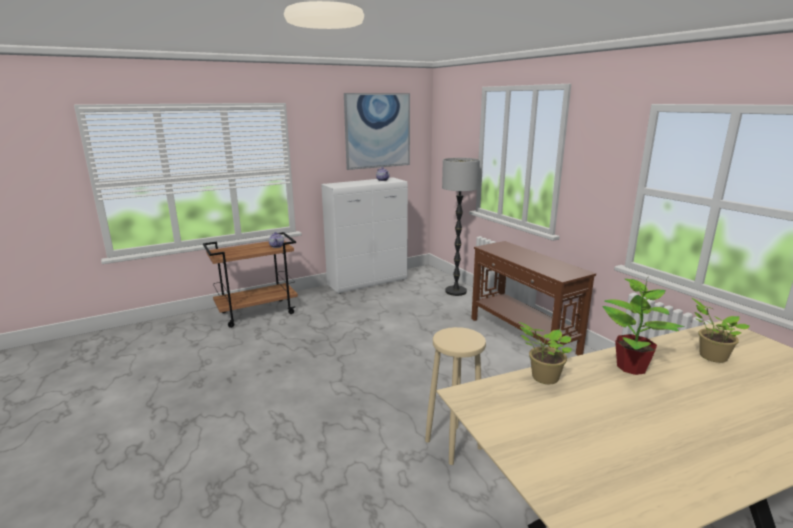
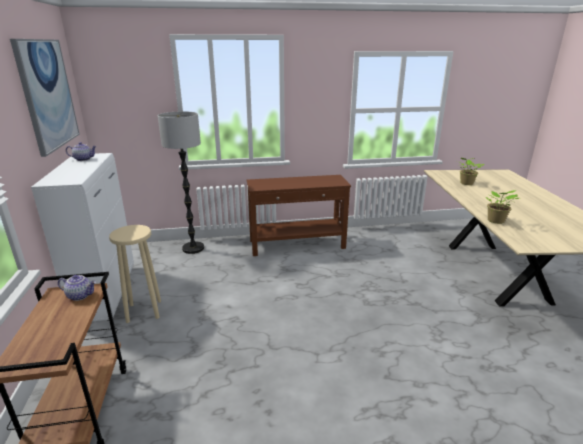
camera: 70 degrees left, 5 degrees up
beige stool [425,327,486,465] -> beige stool moved to [109,225,161,323]
potted plant [602,278,684,375] -> none

